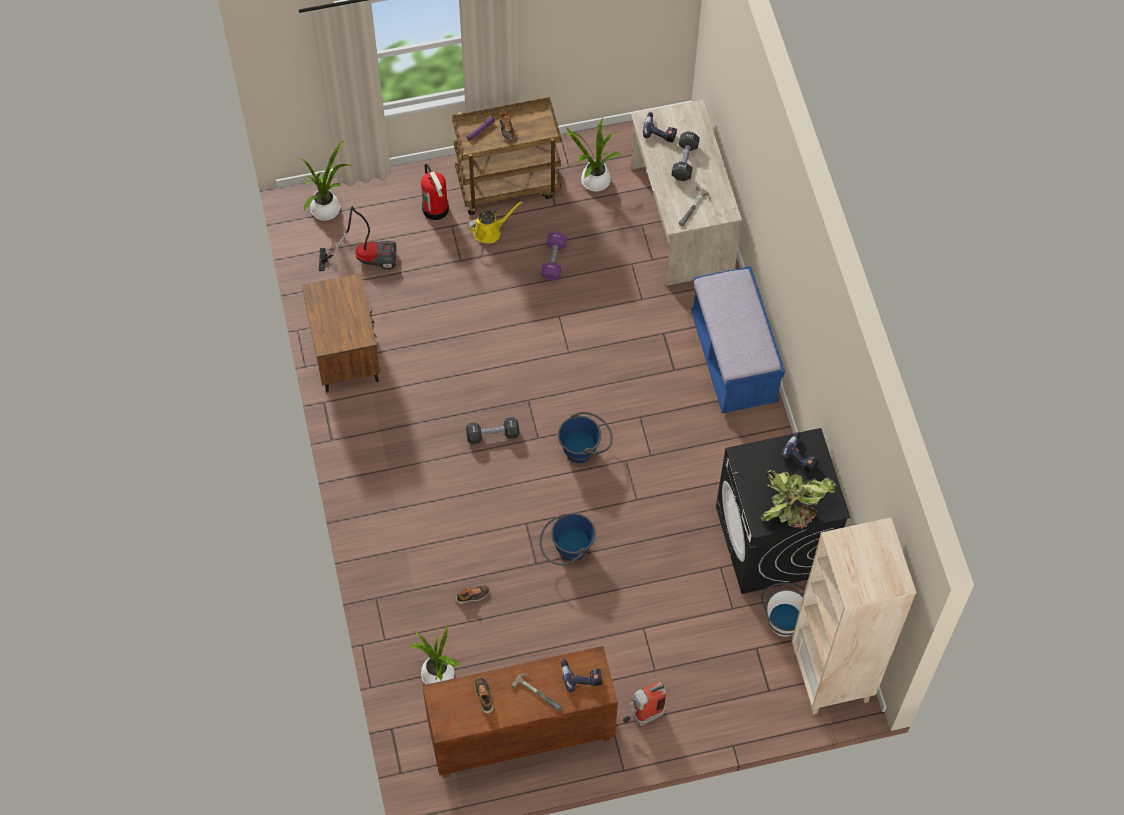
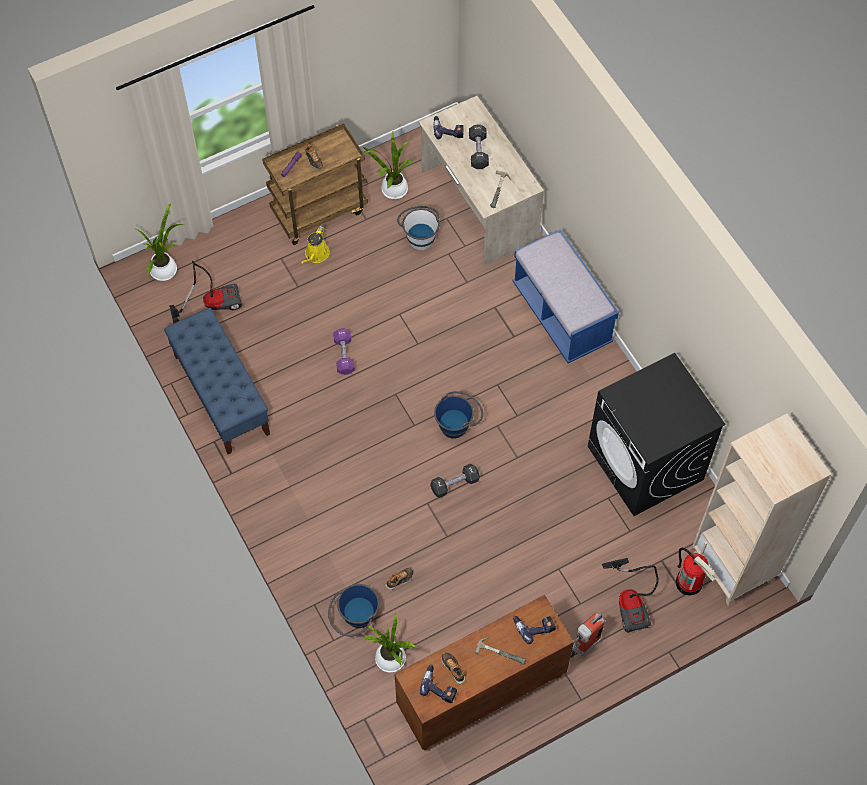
camera: 15 degrees left, 0 degrees up
brown nightstand [302,274,381,392] -> blue bench [164,308,270,454]
fire extinguisher [421,164,449,220] -> fire extinguisher moved to [676,548,715,596]
black dumbbell [466,417,520,444] -> black dumbbell moved to [431,463,480,498]
yellow watering can [467,201,523,244] -> yellow watering can turned 150 degrees clockwise [300,226,330,264]
blue bucket [540,513,596,565] -> blue bucket moved to [328,584,379,637]
purple dumbbell [541,231,566,281] -> purple dumbbell moved to [333,328,355,375]
potted plant [760,469,836,529] -> none
white bucket [761,582,805,637] -> white bucket moved to [397,206,440,250]
power drill [781,432,819,473] -> power drill moved to [420,664,457,703]
none -> vacuum cleaner [602,558,659,633]

